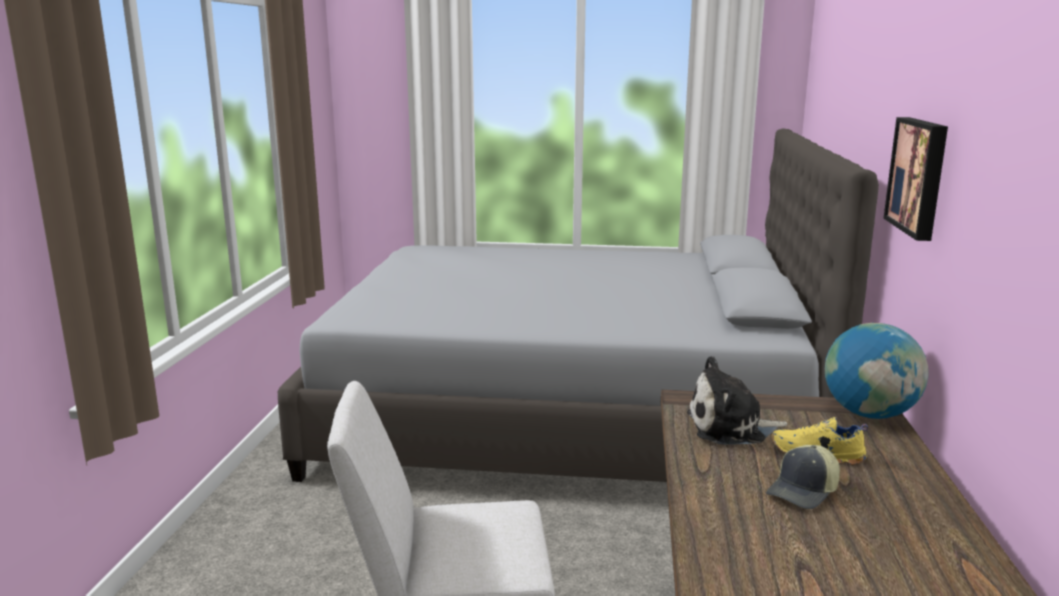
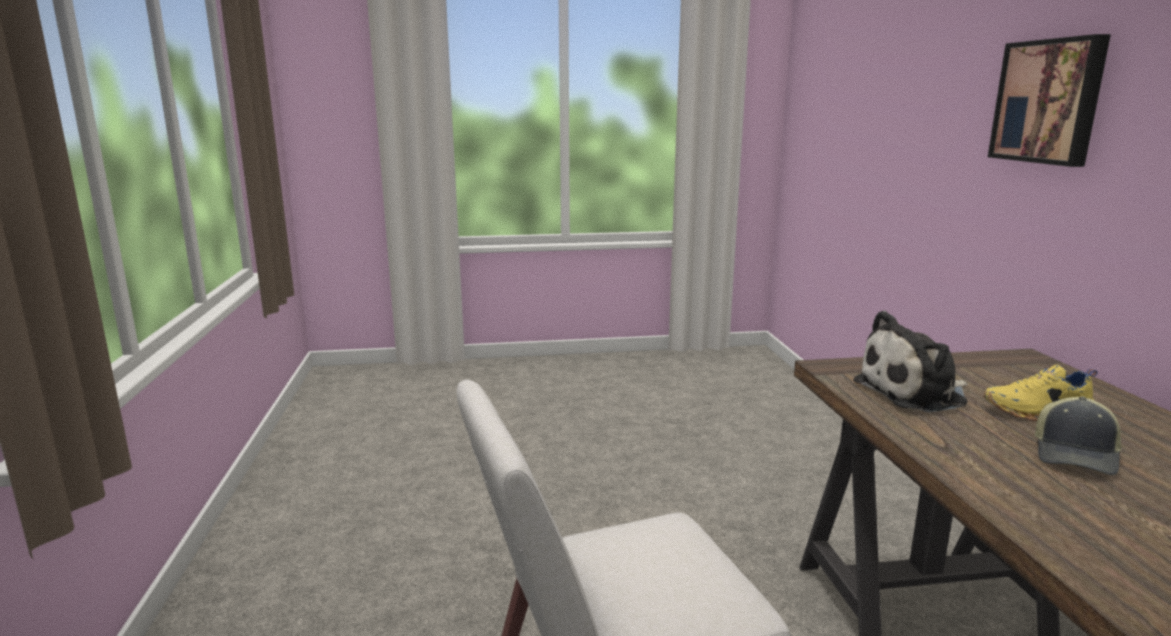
camera: 15 degrees left, 0 degrees up
grey bed [278,128,879,482] -> none
globe [825,323,929,419] -> none

